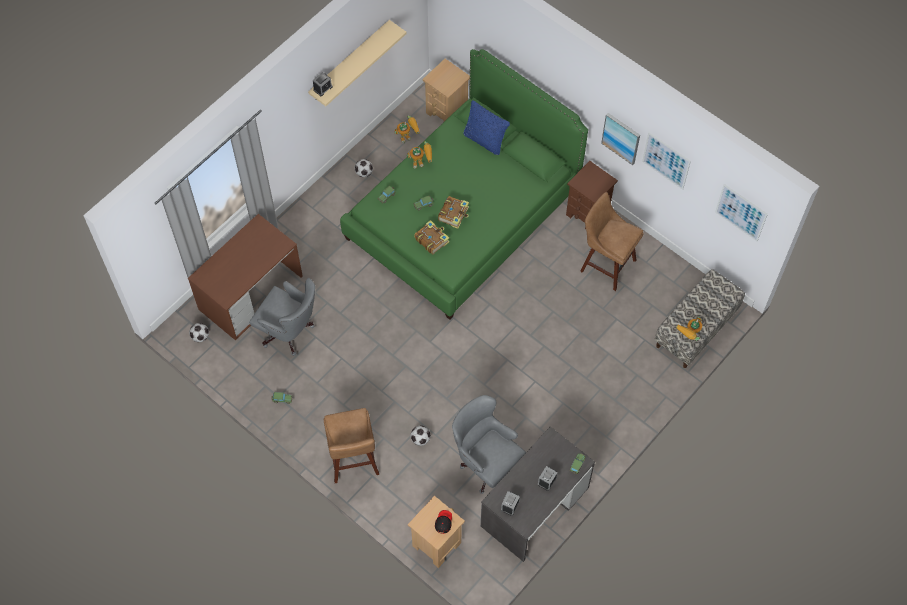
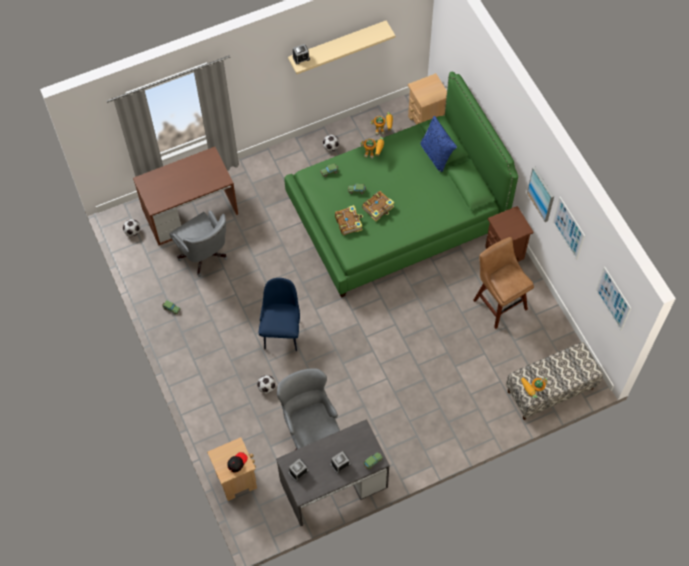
camera: 25 degrees right, 0 degrees up
brown stool [324,408,379,483] -> none
none -> blue chair [259,278,300,352]

